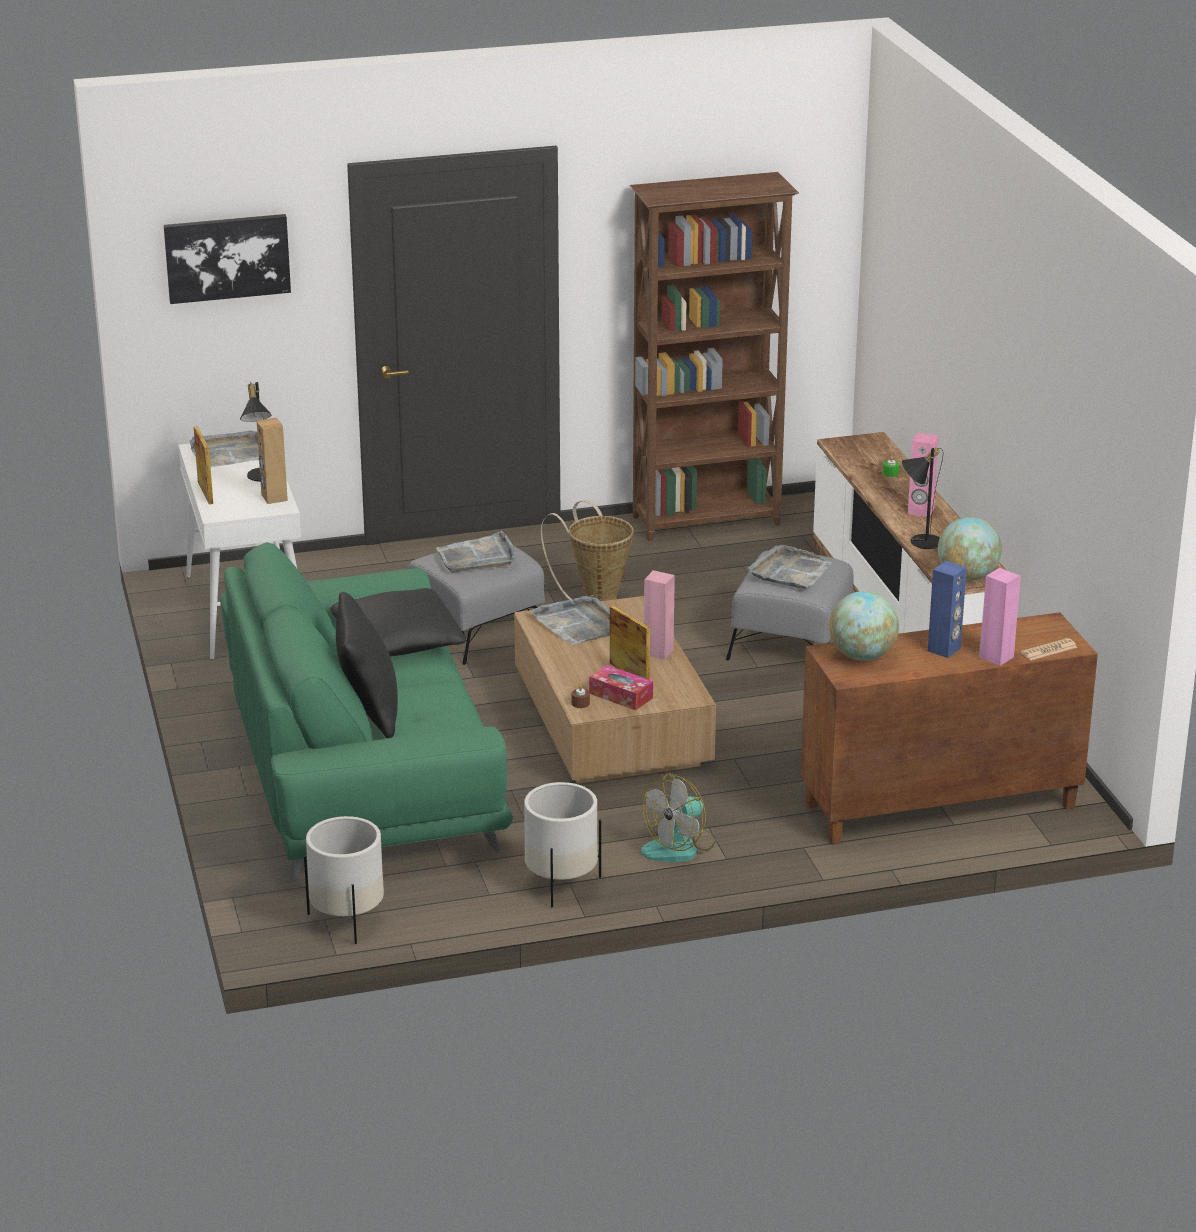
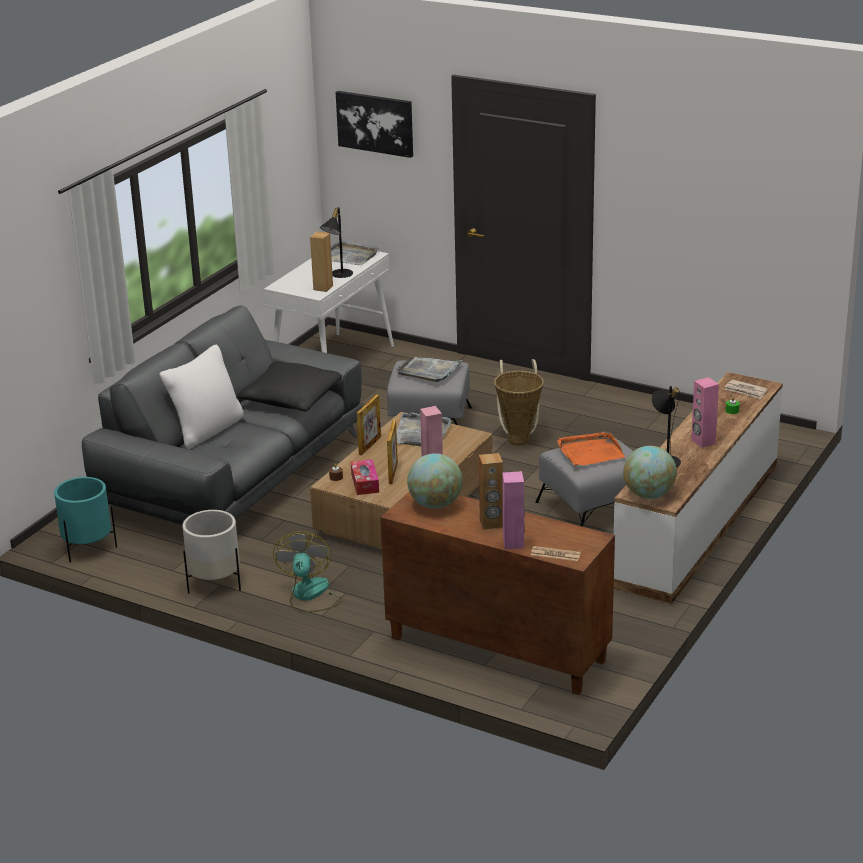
camera: 45 degrees right, 0 degrees up
picture frame [194,426,213,504] -> picture frame moved to [357,395,381,455]
green sofa [220,542,513,882] -> grey sofa [82,305,363,525]
white planter [304,816,384,944] -> turquoise planter [54,477,117,562]
black pillow [336,592,398,738] -> white pillow [159,345,244,449]
brown bookcase [630,172,799,541] -> none
fan [641,773,716,862] -> fan turned 90 degrees clockwise [273,531,343,613]
grey tray [748,545,832,589] -> orange tray [557,432,625,466]
blue speaker [928,561,967,658] -> brown speaker [479,453,503,530]
none -> newspaper [725,379,768,399]

